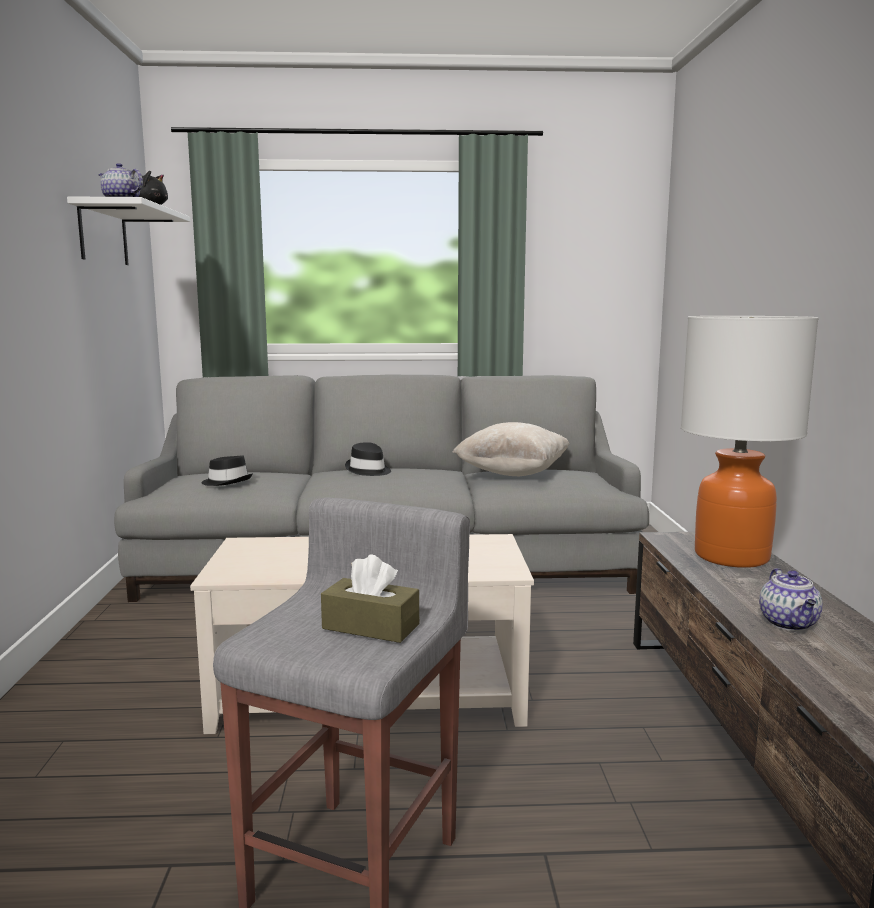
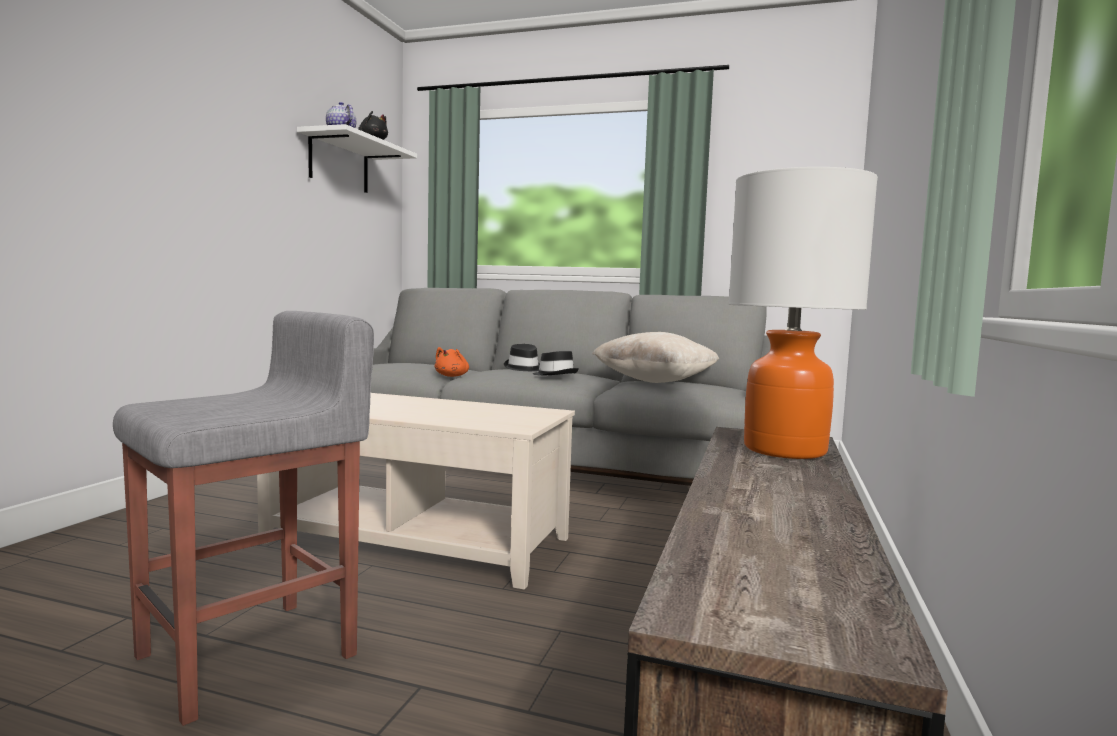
camera: 20 degrees right, 5 degrees down
black hat [202,455,253,486] -> black hat moved to [533,351,579,375]
brown tissue box [321,554,419,643] -> none
teapot [759,568,823,631] -> none
none -> orange plush toy [435,347,469,377]

